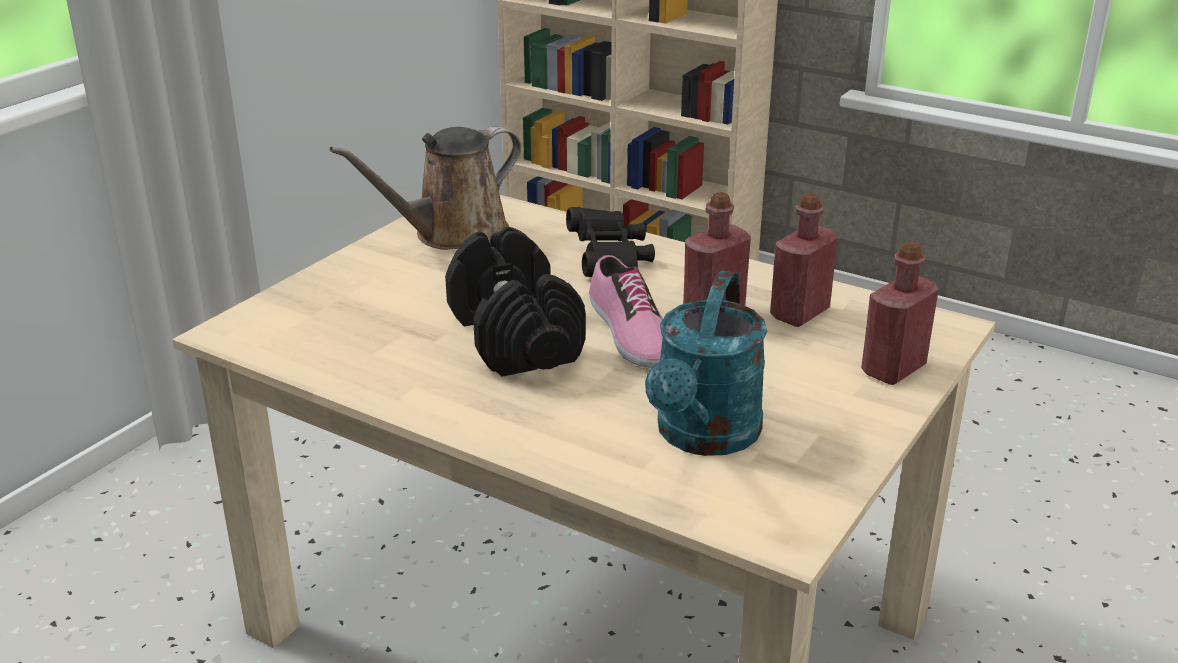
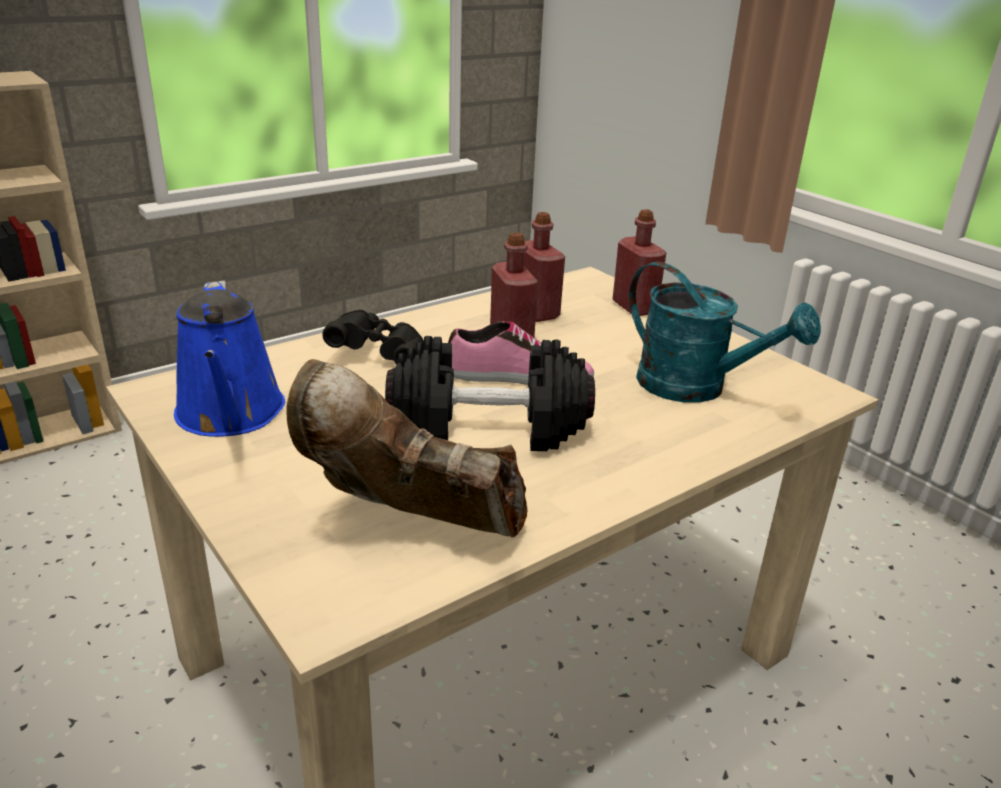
camera: 70 degrees left, 0 degrees up
brown watering can [330,127,521,250] -> blue watering can [174,280,285,437]
none -> brown boot [286,359,528,538]

